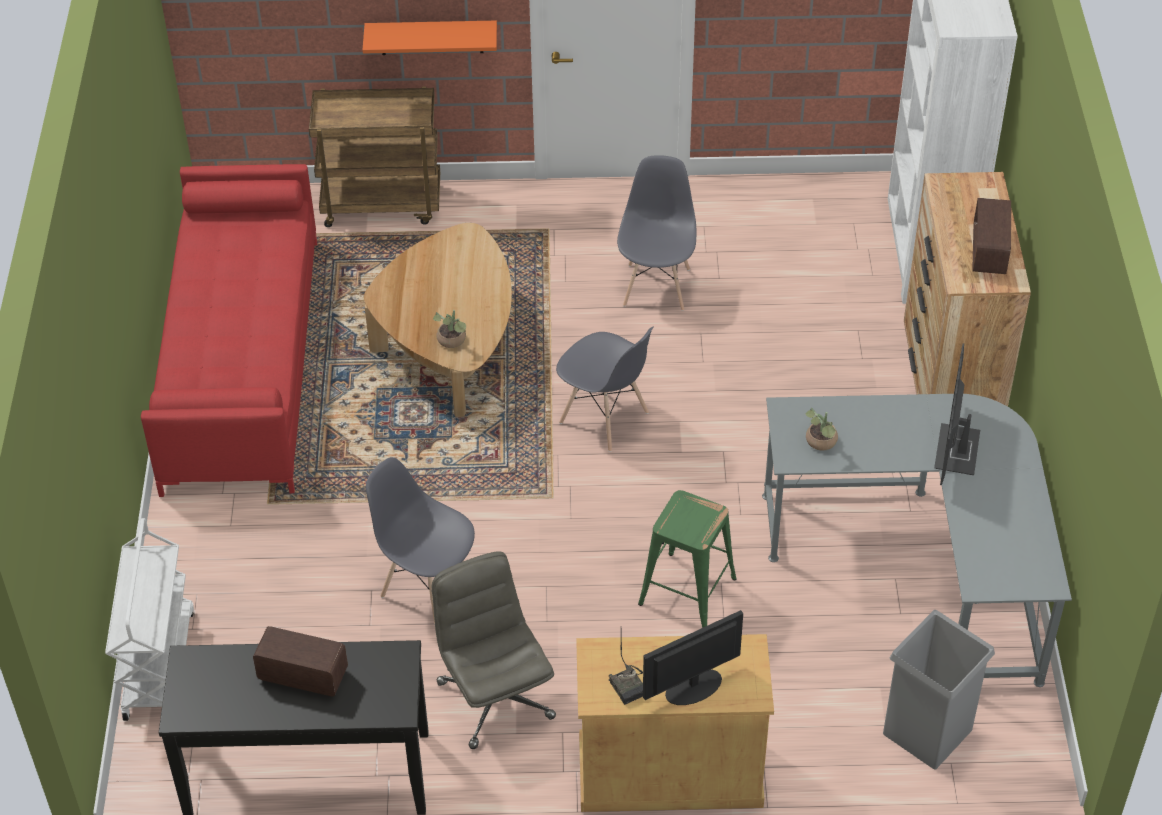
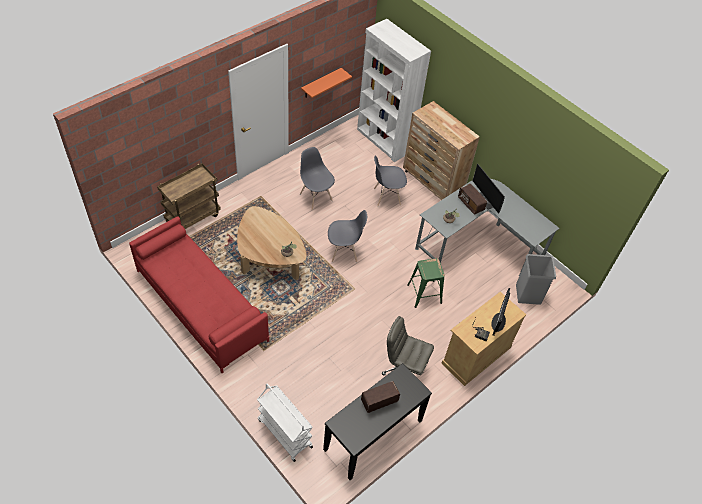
camera: 45 degrees left, 5 degrees up
orange shelf [363,21,497,55] -> orange shelf moved to [301,68,352,98]
grey chair [366,457,475,624] -> grey chair moved to [374,156,407,207]
radio [972,198,1011,274] -> radio moved to [458,184,487,215]

